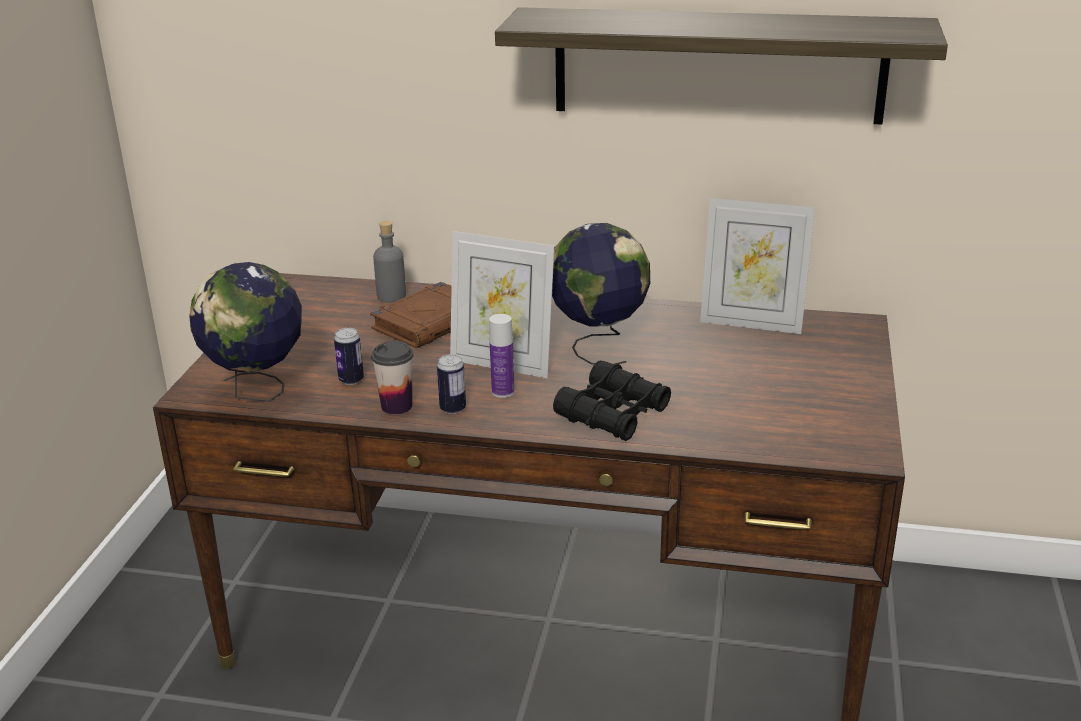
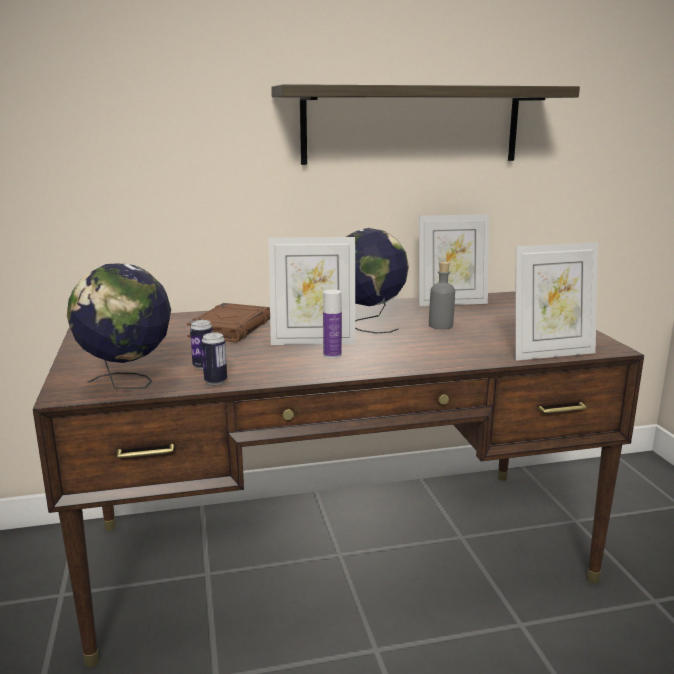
camera: 25 degrees left, 10 degrees down
cup [371,341,413,414] -> none
grey bottle [373,221,406,302] -> grey bottle moved to [429,262,455,329]
can [437,354,466,414] -> can moved to [201,332,227,385]
black binoculars [553,361,671,441] -> none
none -> picture frame [515,242,598,361]

